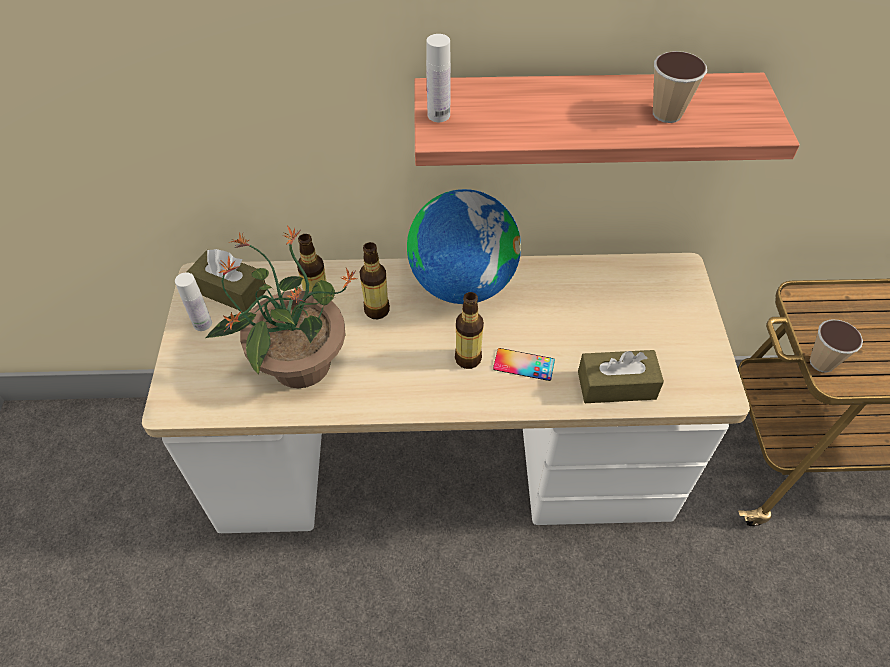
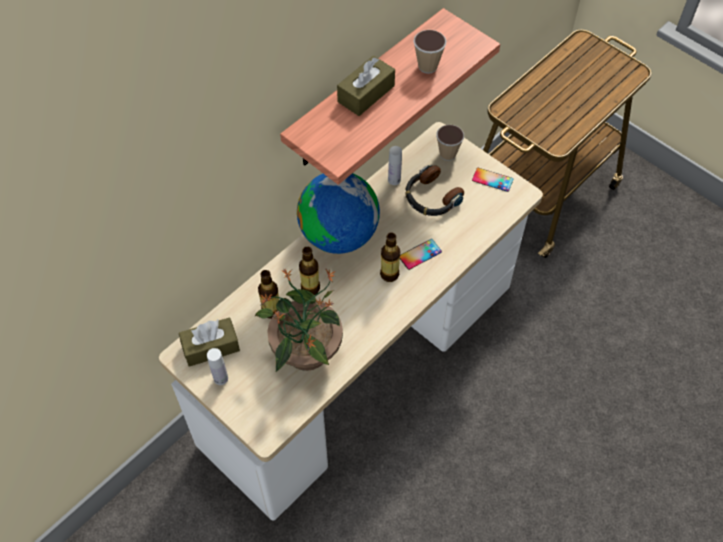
camera: 45 degrees left, 5 degrees up
white bottle [426,34,451,122] -> white bottle moved to [388,146,402,185]
brown tissue box [578,350,664,403] -> brown tissue box moved to [337,56,395,116]
cup [810,319,863,373] -> cup moved to [436,125,464,161]
none -> headphones [405,165,464,216]
none -> phone [472,168,513,192]

